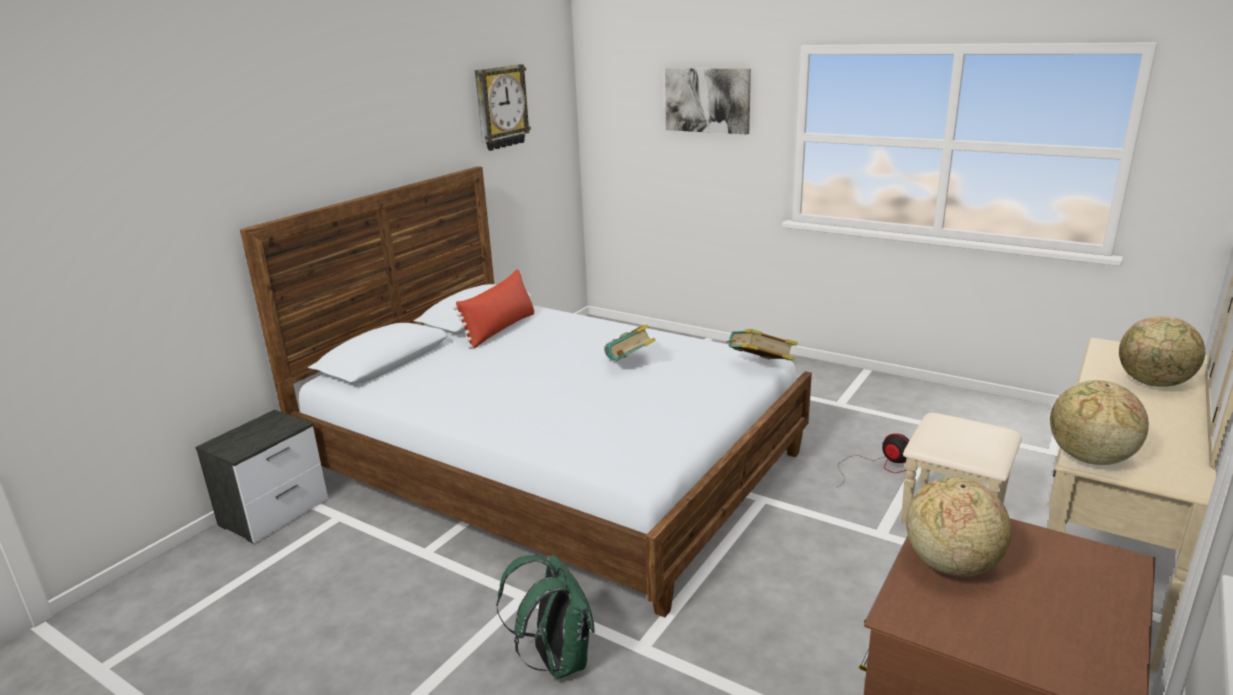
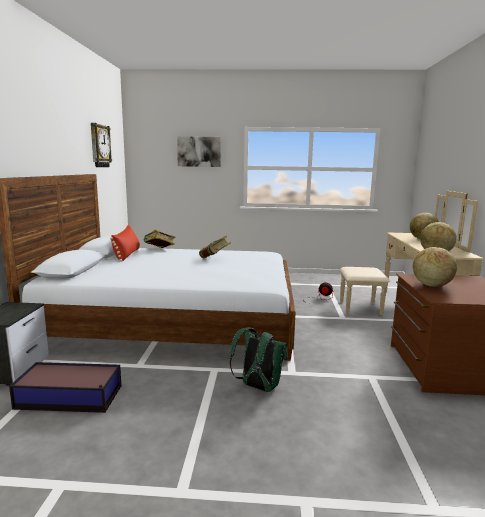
camera: 30 degrees left, 10 degrees down
book [726,329,798,360] -> book moved to [143,230,176,248]
none -> storage box [9,362,121,413]

